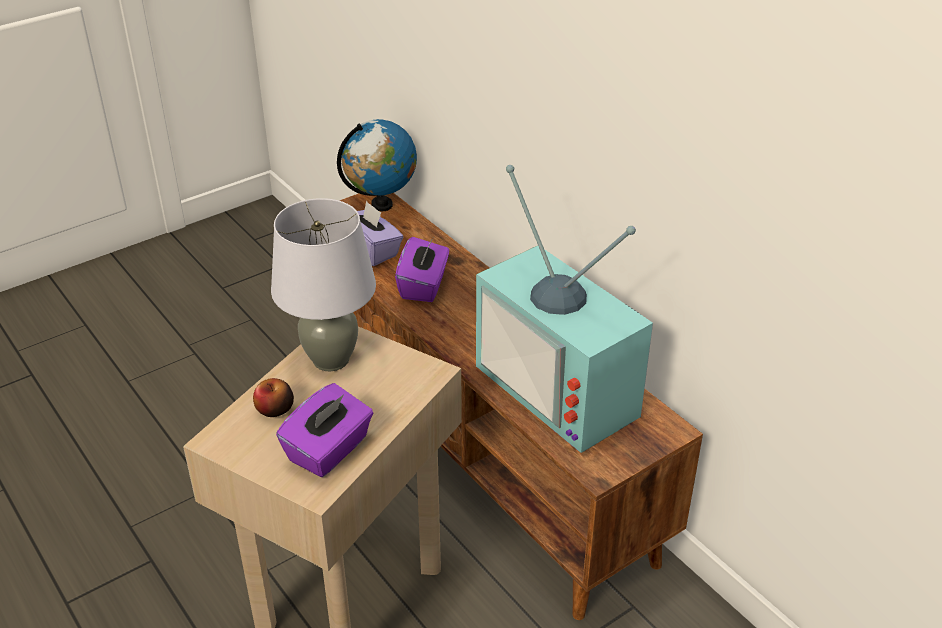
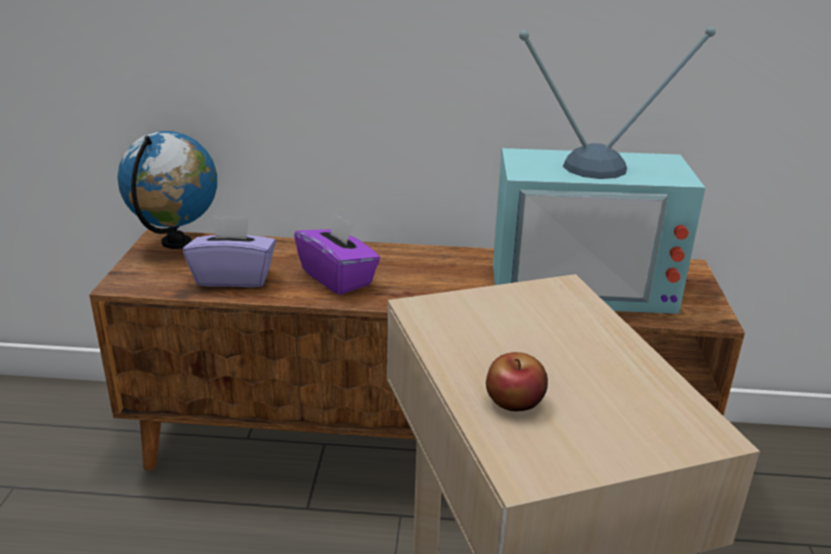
camera: 50 degrees left, 10 degrees down
grey table lamp [271,198,376,371] -> none
purple tissue box [276,383,373,477] -> none

